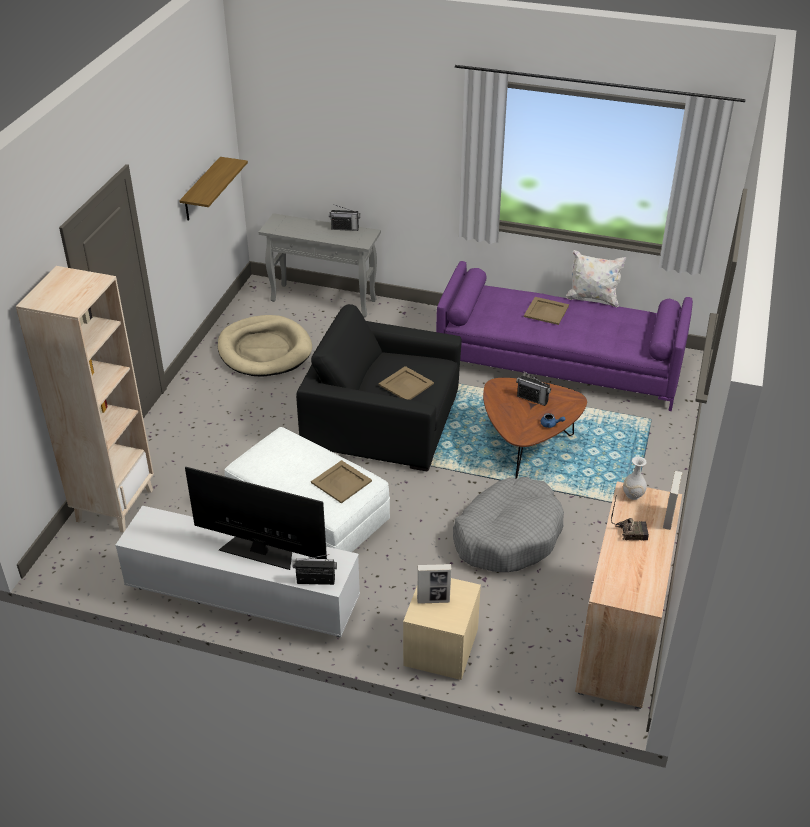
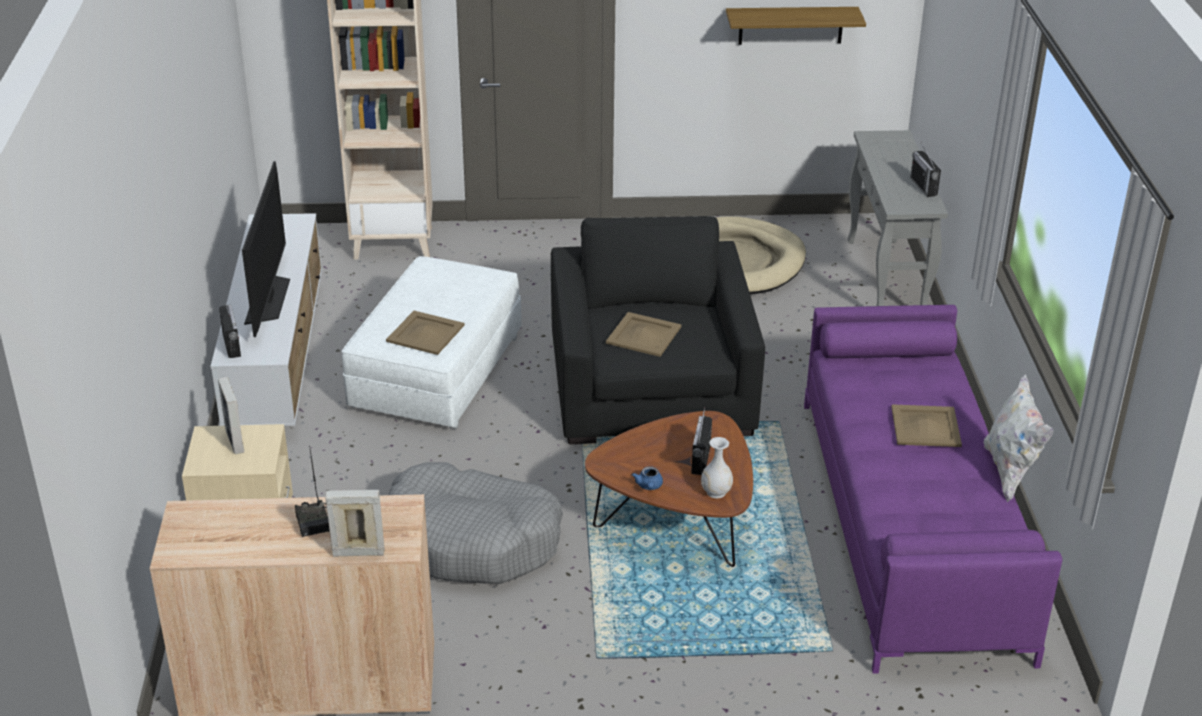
camera: 70 degrees right, 5 degrees down
white vase [623,457,647,500] -> white vase moved to [701,437,733,498]

